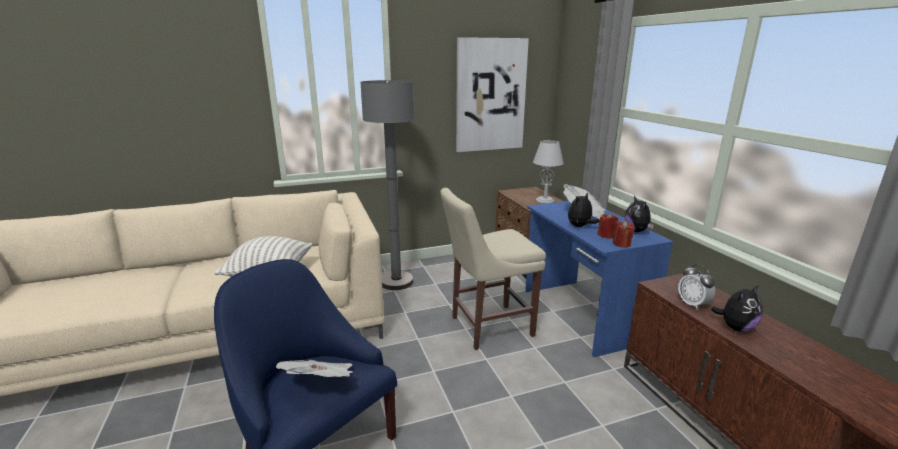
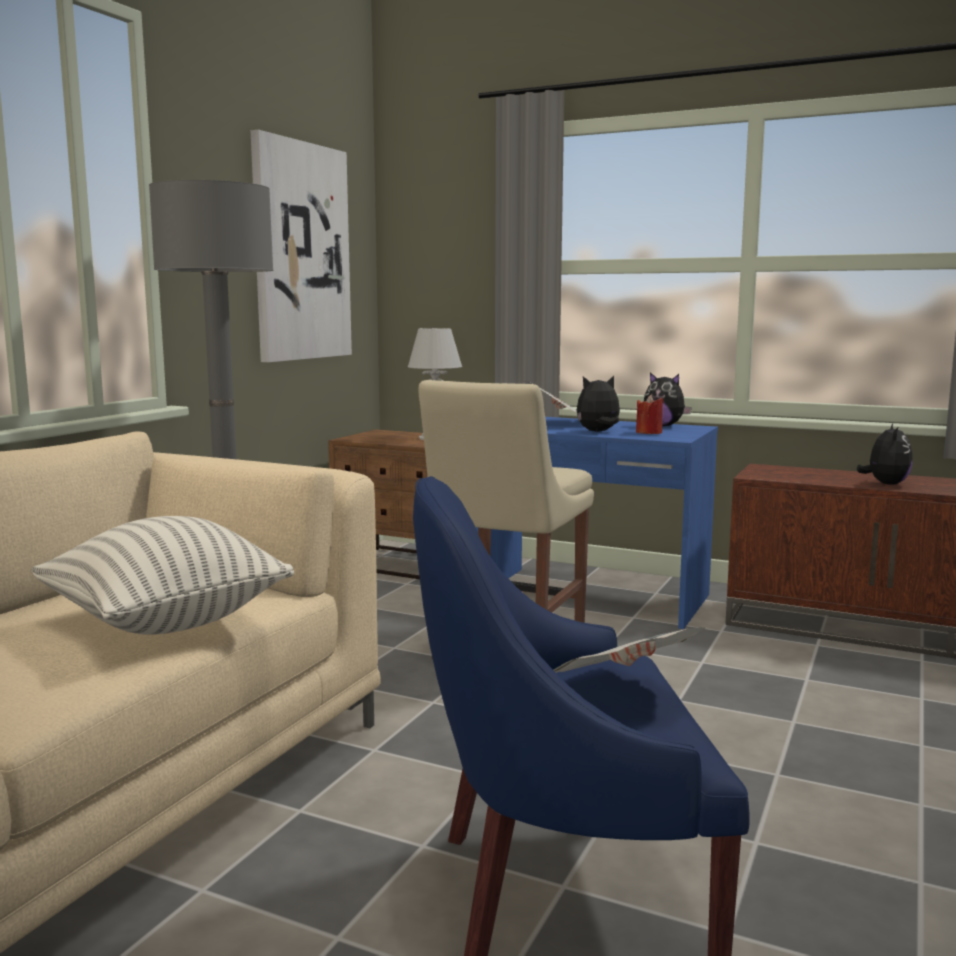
camera: 45 degrees left, 10 degrees down
plush toy [568,193,599,227] -> plush toy turned 75 degrees clockwise [577,376,620,432]
red candle [613,221,634,247] -> none
alarm clock [678,264,715,310] -> none

